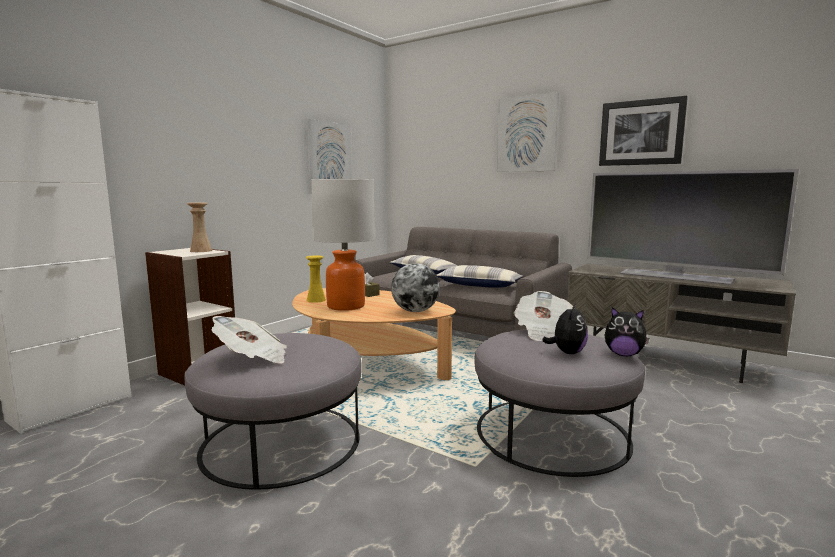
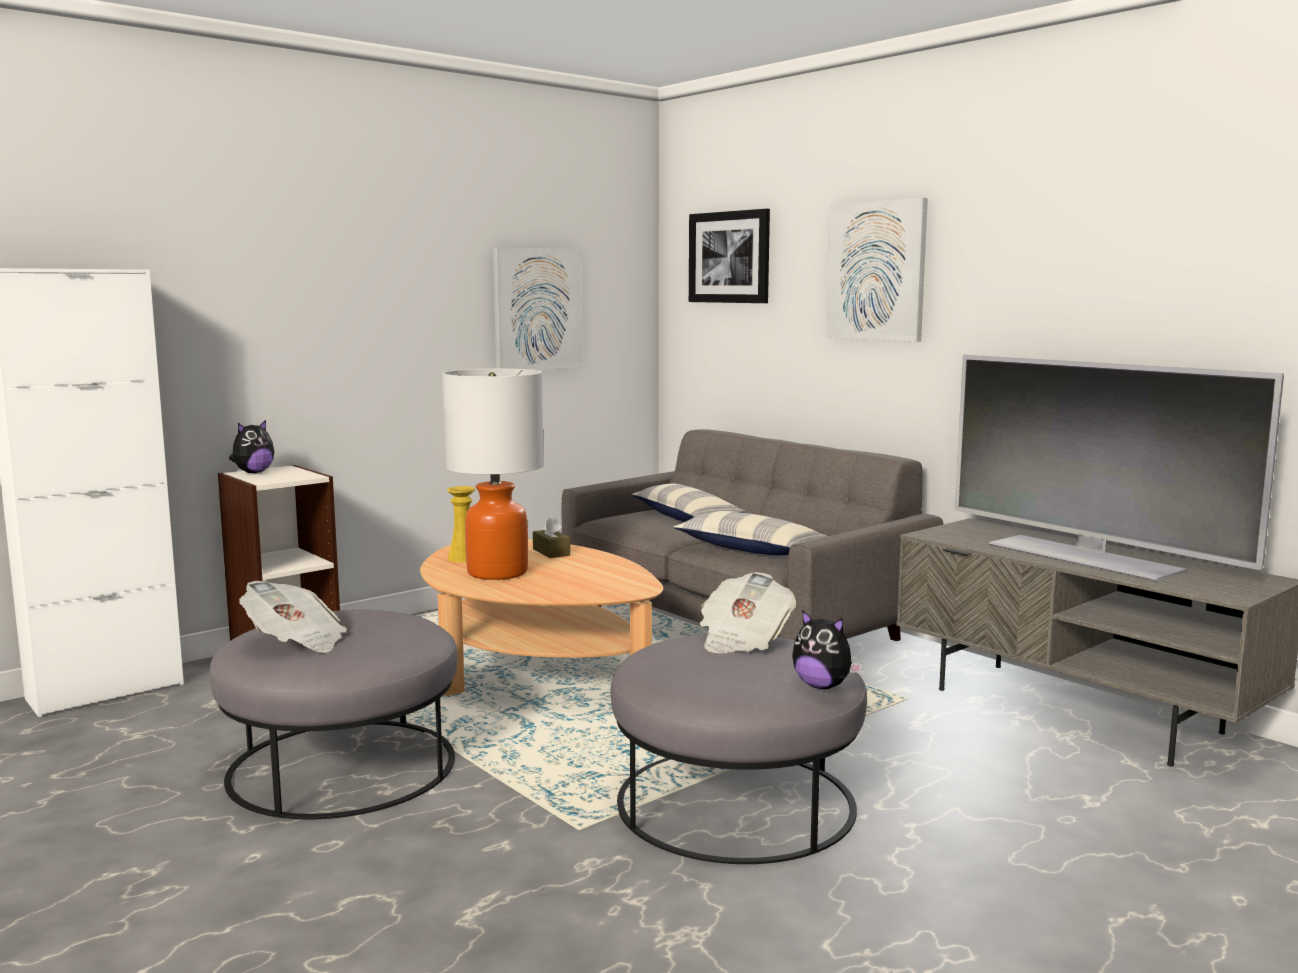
camera: 15 degrees right, 0 degrees up
beige vase [187,203,212,252] -> none
globe [391,263,440,312] -> none
plush toy [542,303,588,354] -> plush toy moved to [229,420,274,473]
picture [599,96,688,166] -> picture moved to [689,209,770,303]

